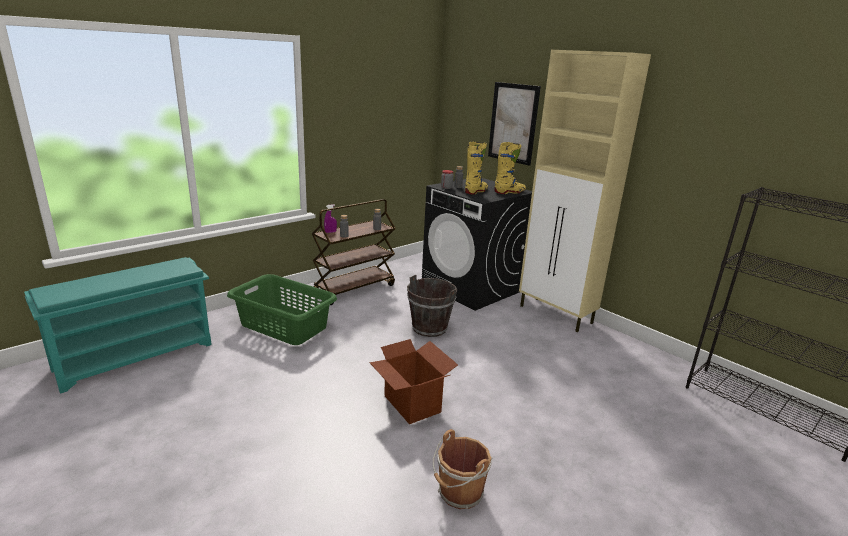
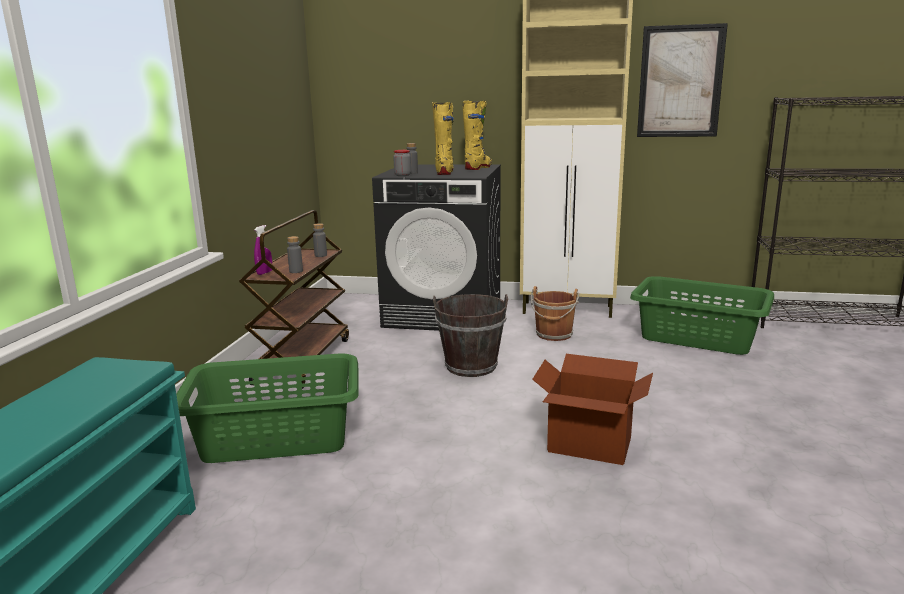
camera: 35 degrees left, 5 degrees down
brown bucket [433,429,492,509] -> brown bucket moved to [531,286,579,341]
picture [488,82,541,166] -> picture moved to [637,23,728,137]
none -> green laundry basket [630,276,774,355]

